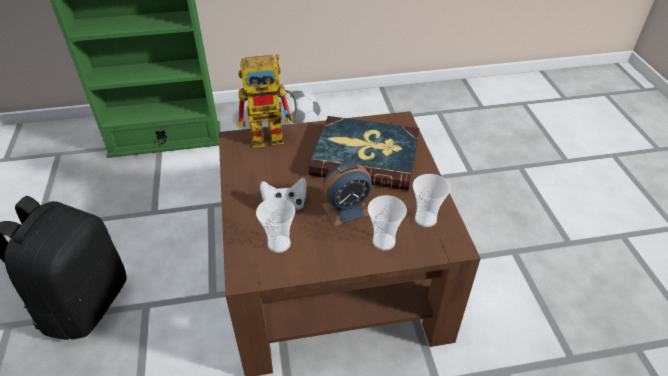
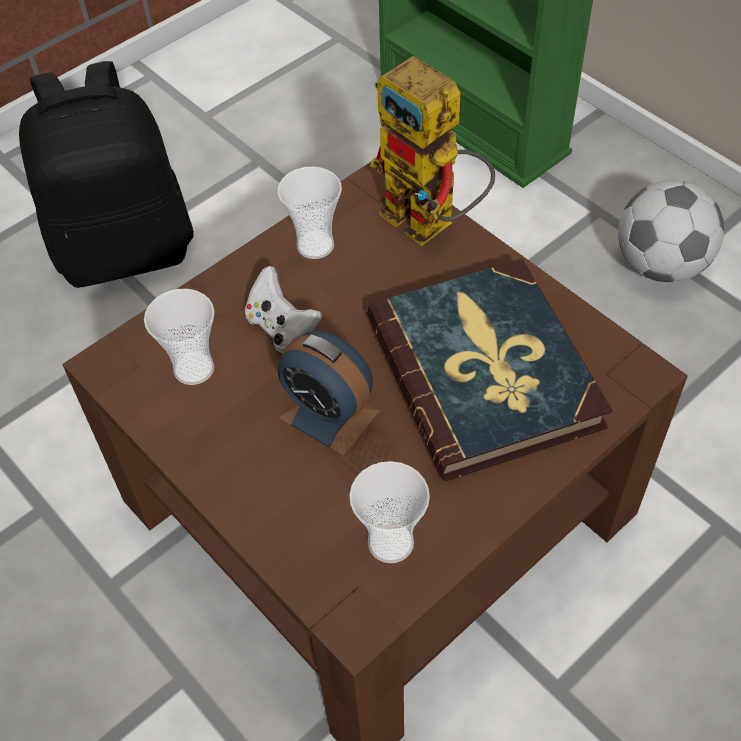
camera: 60 degrees right, 10 degrees up
cup [368,195,407,250] -> cup moved to [278,166,342,259]

